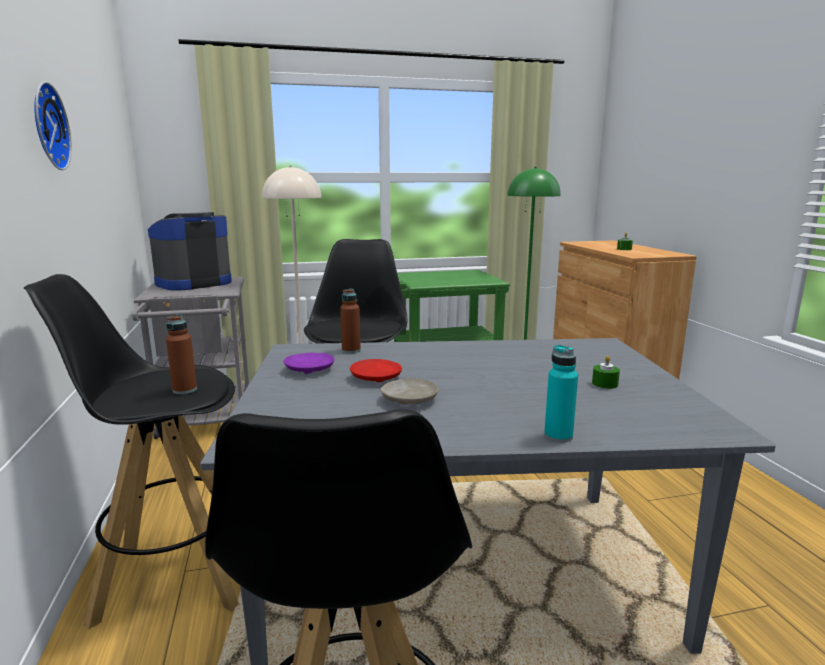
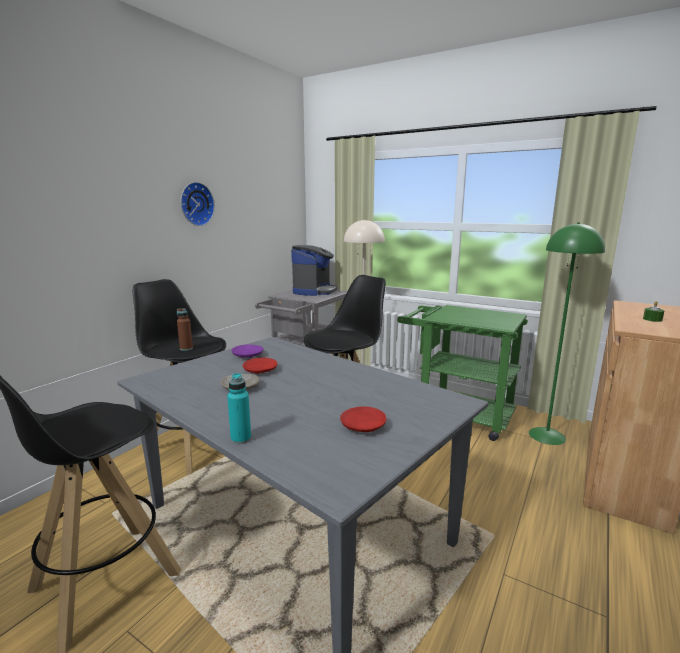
camera: 45 degrees right, 0 degrees up
coffee machine [148,212,232,291] -> coffee machine turned 105 degrees clockwise [291,245,338,296]
brown bottle [340,289,361,353] -> none
green candle [592,356,620,389] -> red plate [340,406,386,432]

